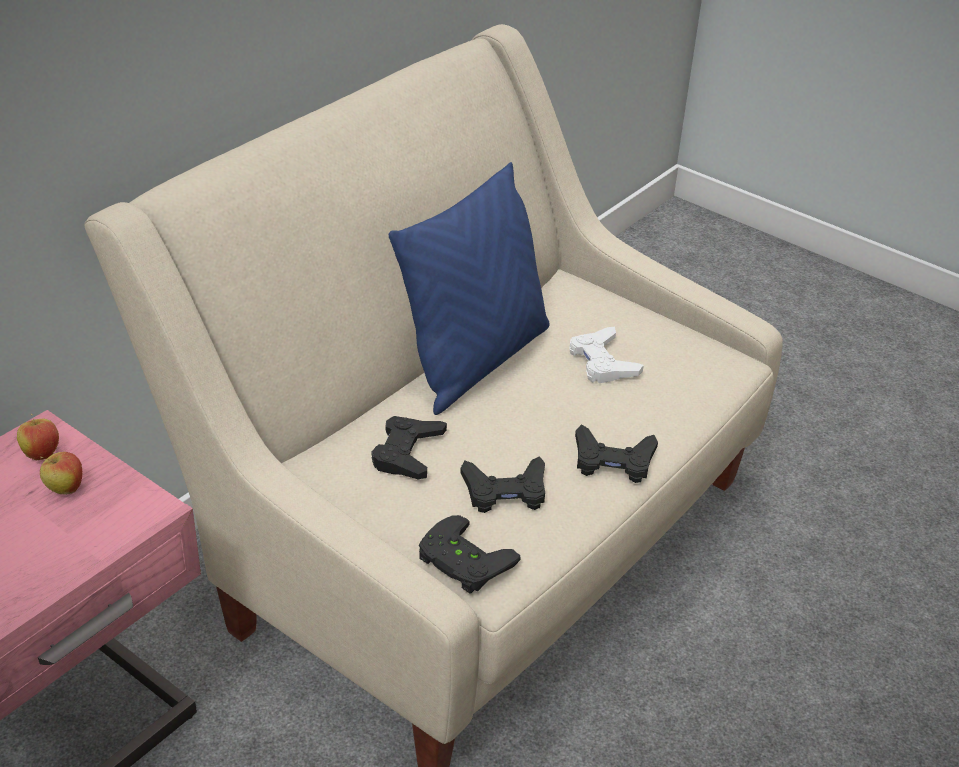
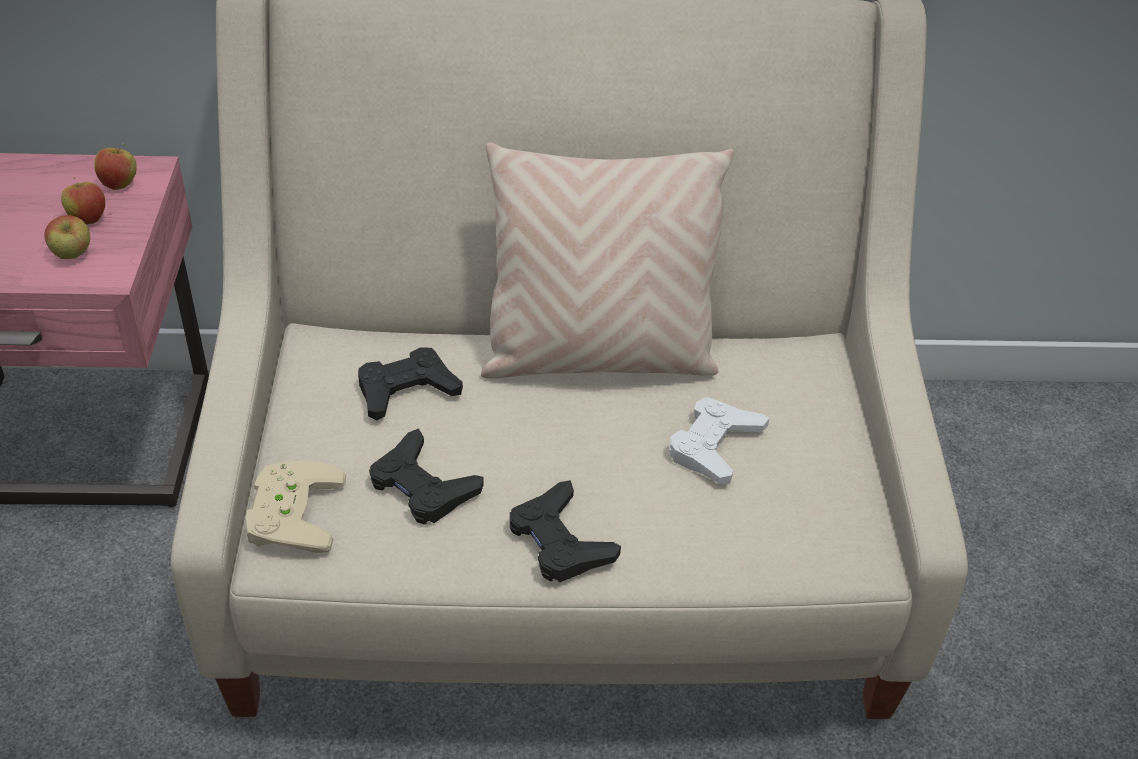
camera: 50 degrees right, 5 degrees up
blue pillow [389,162,550,415] -> beige pillow [481,142,734,379]
black game controller [419,515,521,594] -> beige game controller [246,461,346,553]
none -> apple [44,215,90,259]

